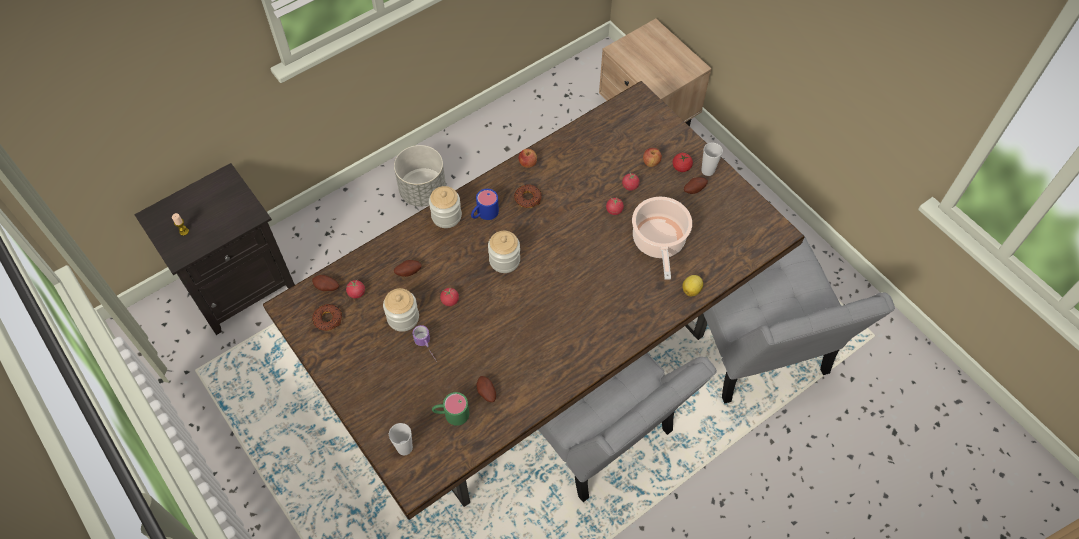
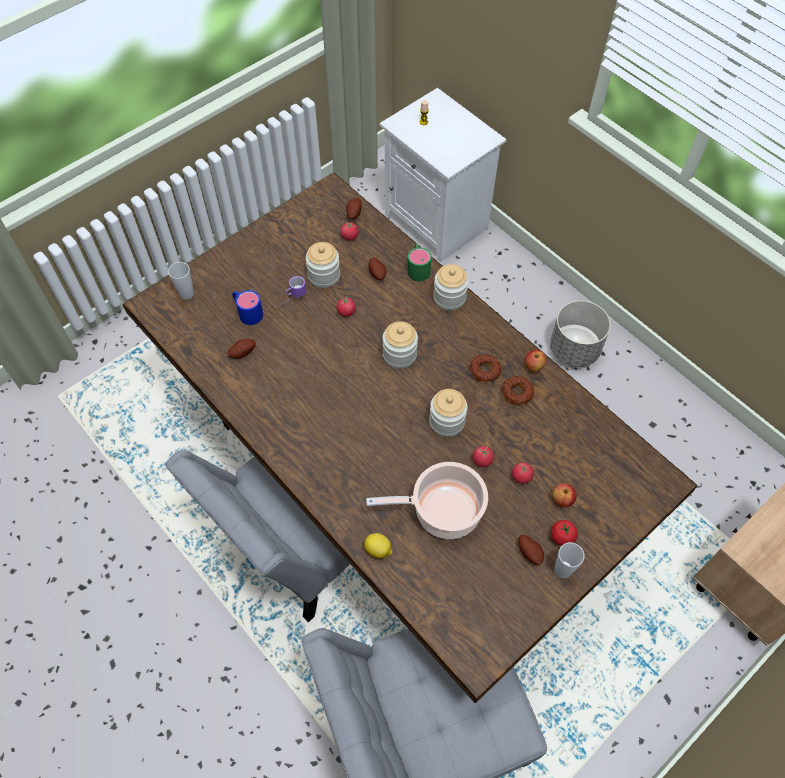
camera: 85 degrees right, 0 degrees up
black nightstand [134,163,295,335] -> white nightstand [380,88,506,262]
donut [312,304,342,331] -> donut moved to [502,376,534,404]
green mug [432,392,469,426] -> green mug moved to [407,244,432,281]
blue mug [471,189,499,220] -> blue mug moved to [232,290,263,325]
none -> jar [429,389,468,437]

